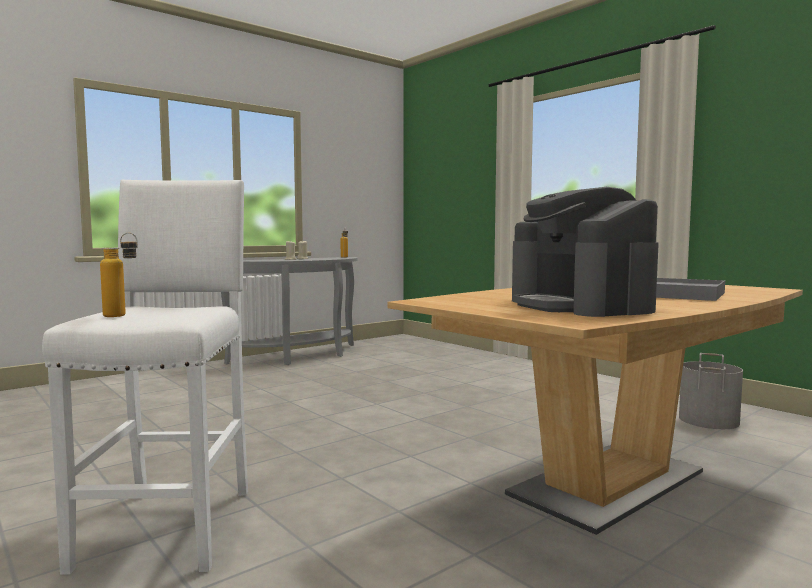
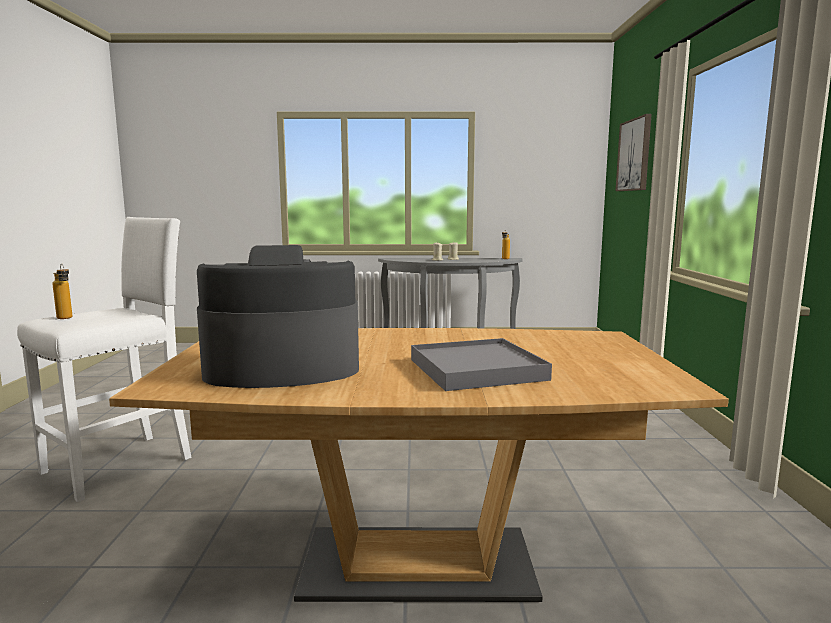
camera: 40 degrees right, 5 degrees up
coffee machine [512,187,659,317] -> coffee machine turned 60 degrees clockwise [197,245,359,388]
grey bucket [679,353,743,429] -> none
none -> picture [616,114,652,191]

